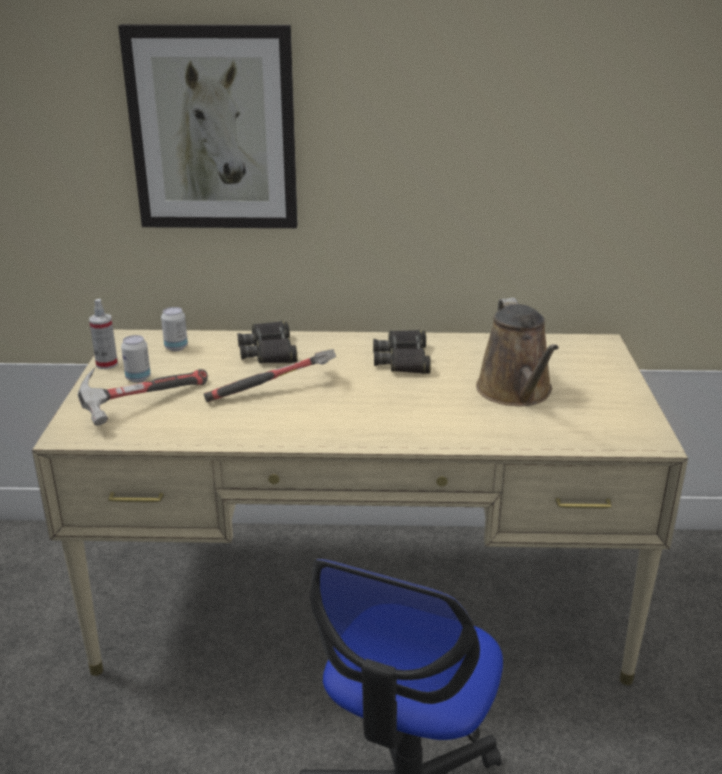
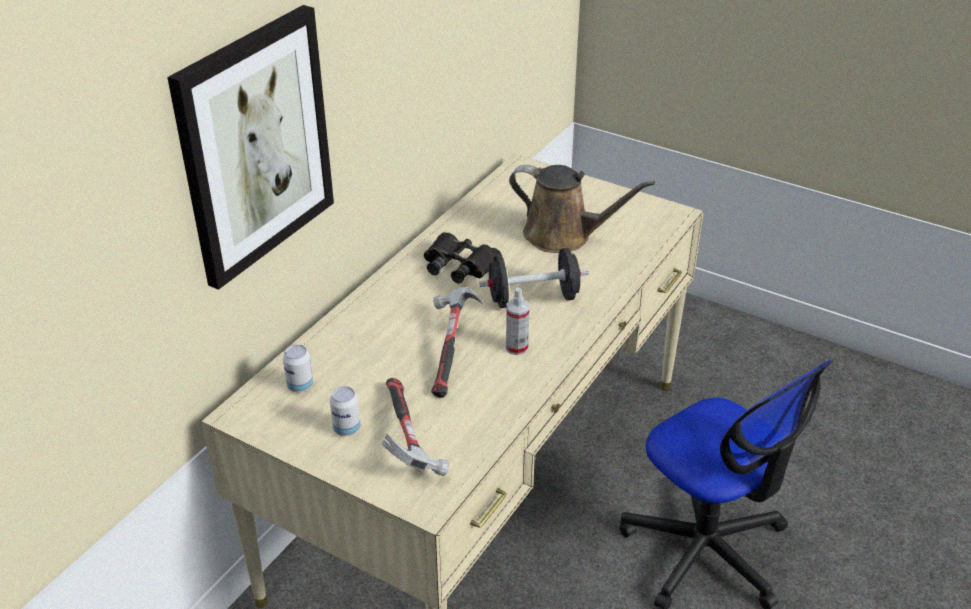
camera: 60 degrees left, 10 degrees up
spray bottle [89,299,118,369] -> spray bottle moved to [506,288,529,355]
black binoculars [238,321,298,363] -> none
none -> black dumbbell [479,248,589,308]

